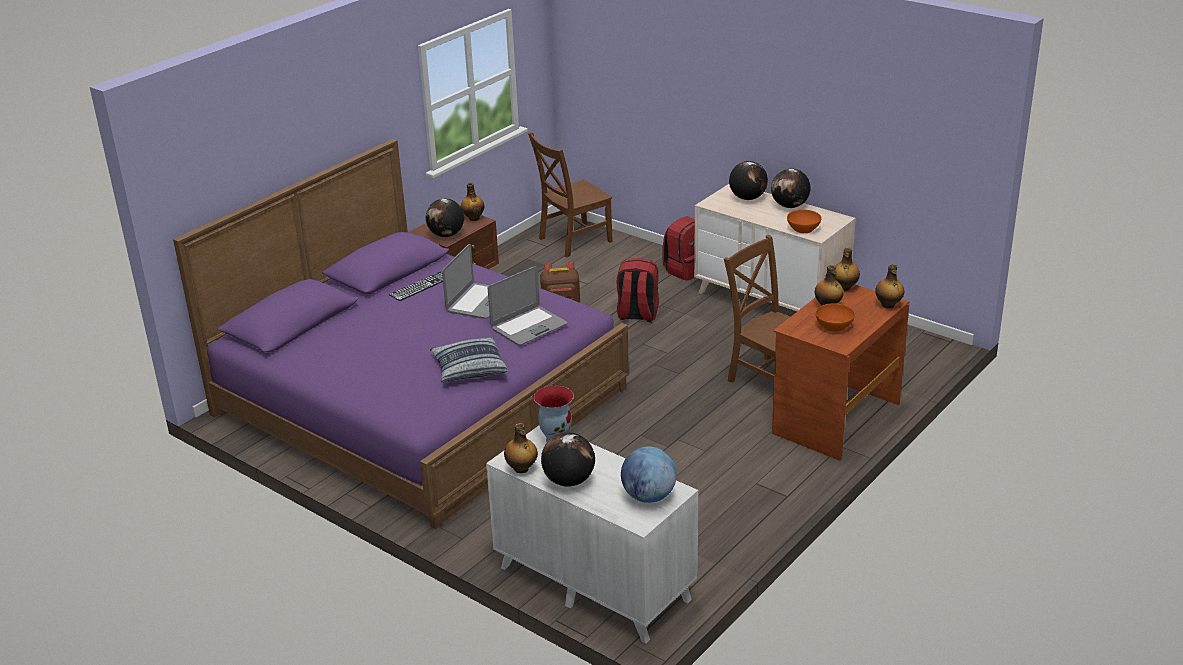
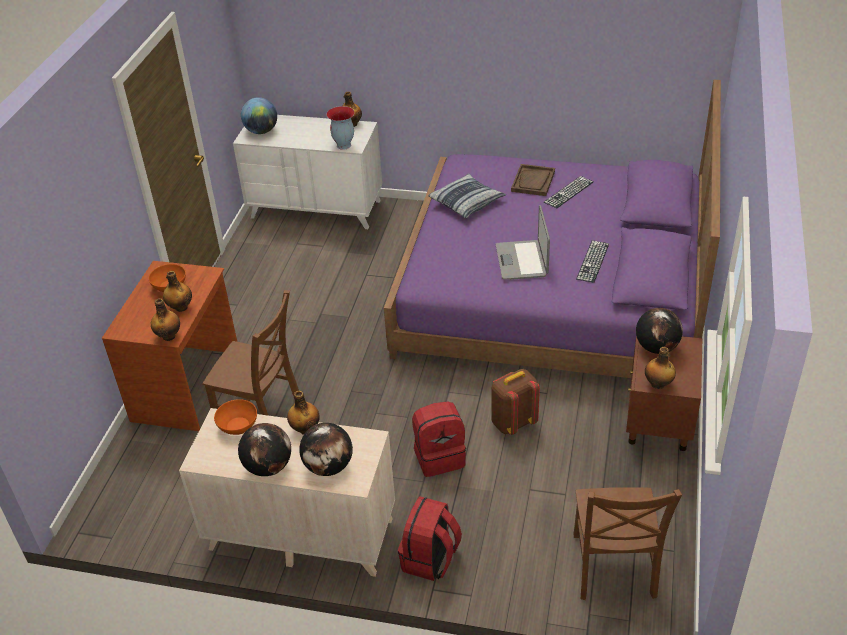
camera: 155 degrees right, 10 degrees up
laptop [488,266,568,345] -> none
brown chair [528,132,613,257] -> brown chair turned 150 degrees clockwise [573,487,682,600]
globe [541,432,595,487] -> none
bottle [875,264,904,308] -> bottle moved to [287,391,320,435]
none -> brown tray [511,164,555,196]
none -> keyboard [544,176,593,208]

